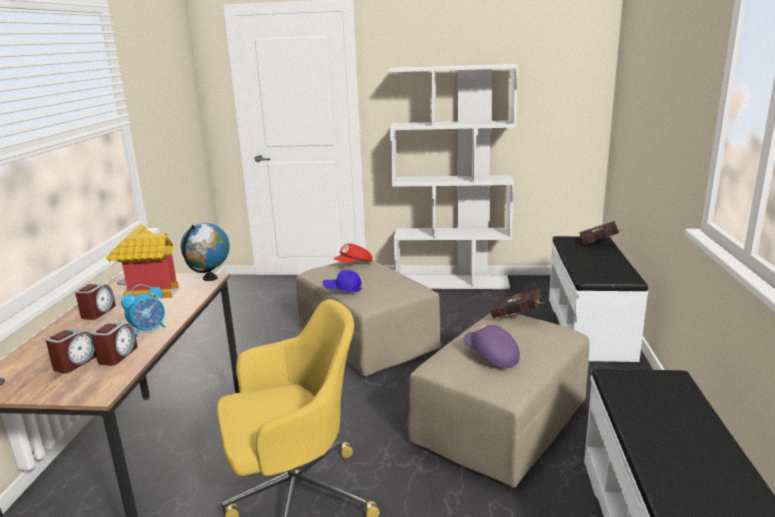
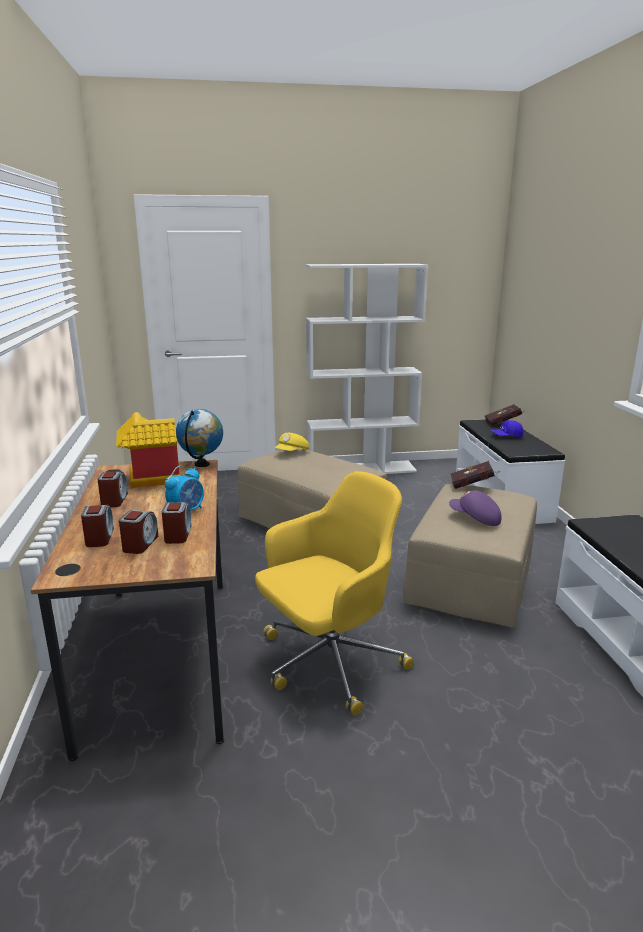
camera: 15 degrees left, 0 degrees up
blue cap [322,270,362,292] -> blue cap moved to [491,420,523,437]
red cap [334,243,372,263] -> yellow cap [275,433,309,451]
none -> alarm clock [81,505,114,547]

